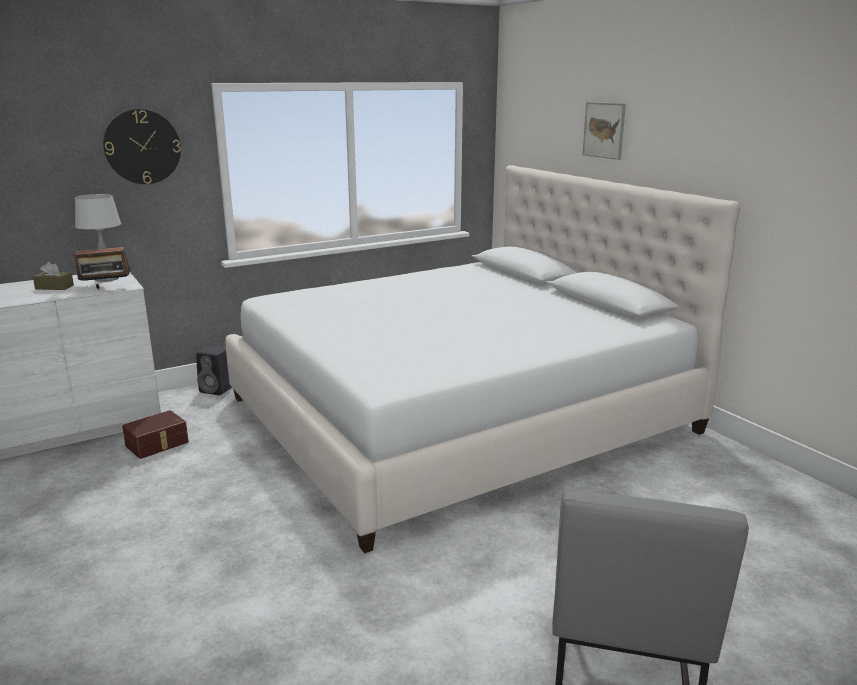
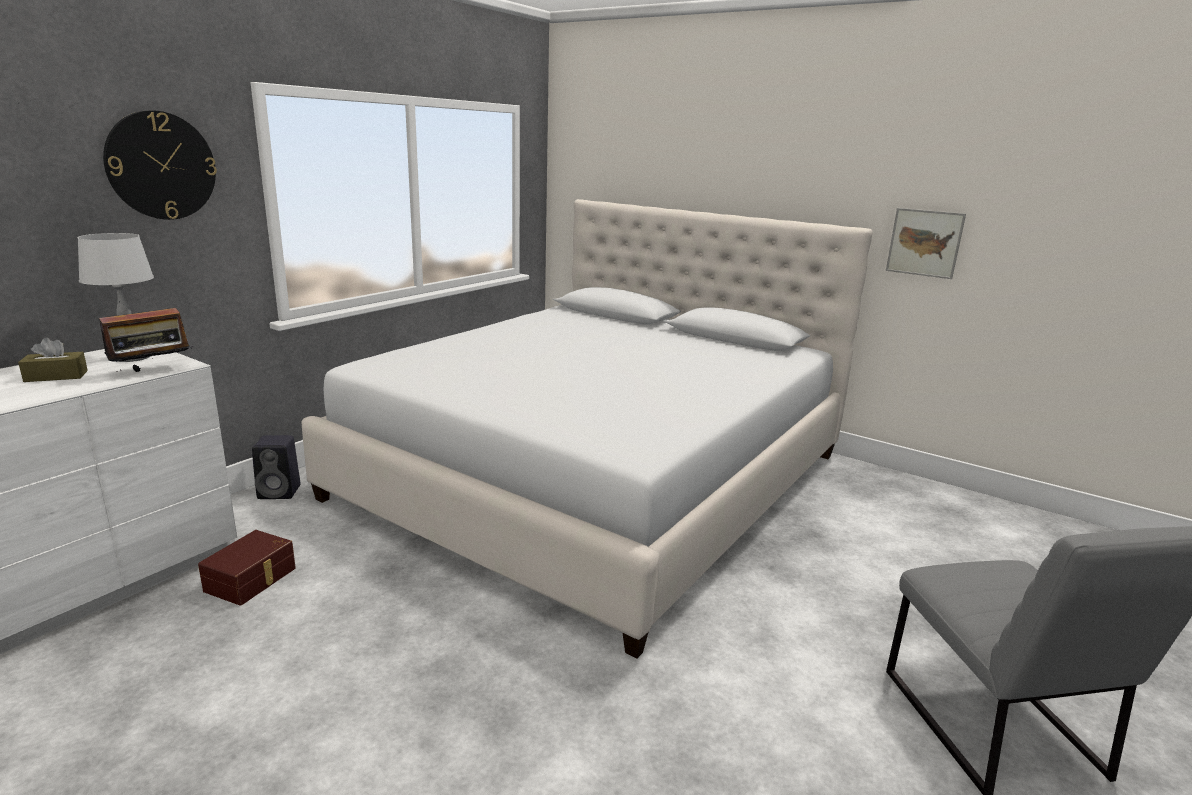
camera: 25 degrees left, 0 degrees up
picture [582,102,626,160] -> picture moved to [886,208,966,279]

